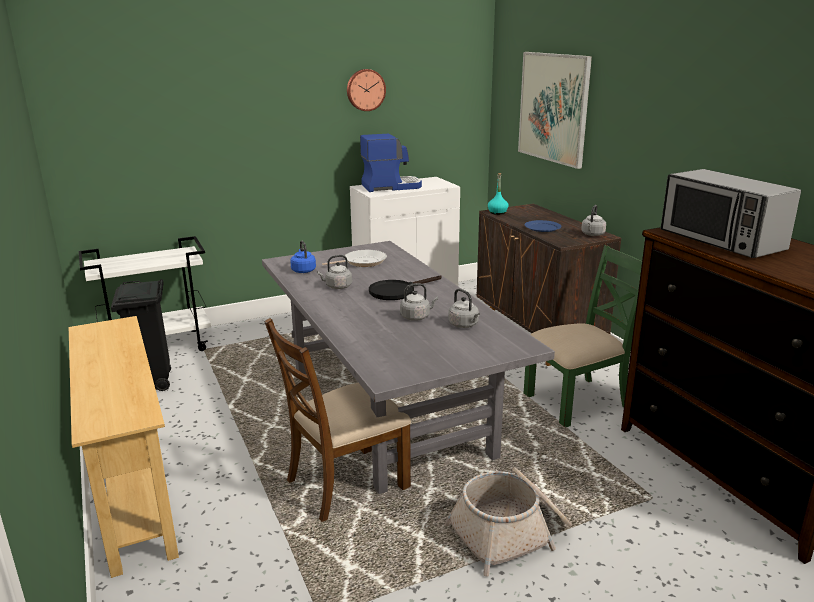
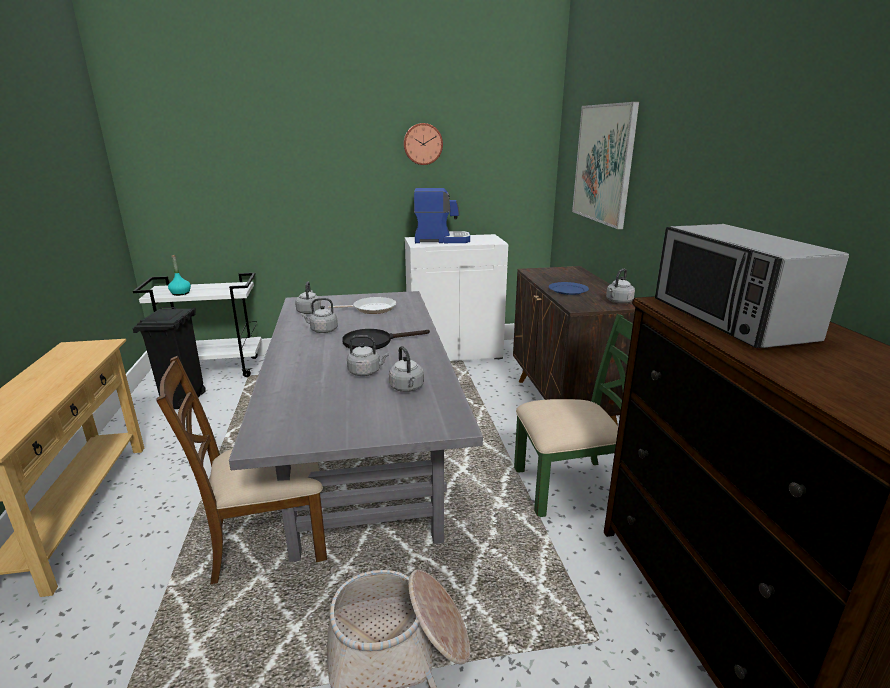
camera: 15 degrees right, 0 degrees up
blue kettle [290,241,316,273] -> grey kettle [295,282,321,314]
turquoise bottle [488,173,509,215] -> turquoise bottle moved to [168,255,191,296]

